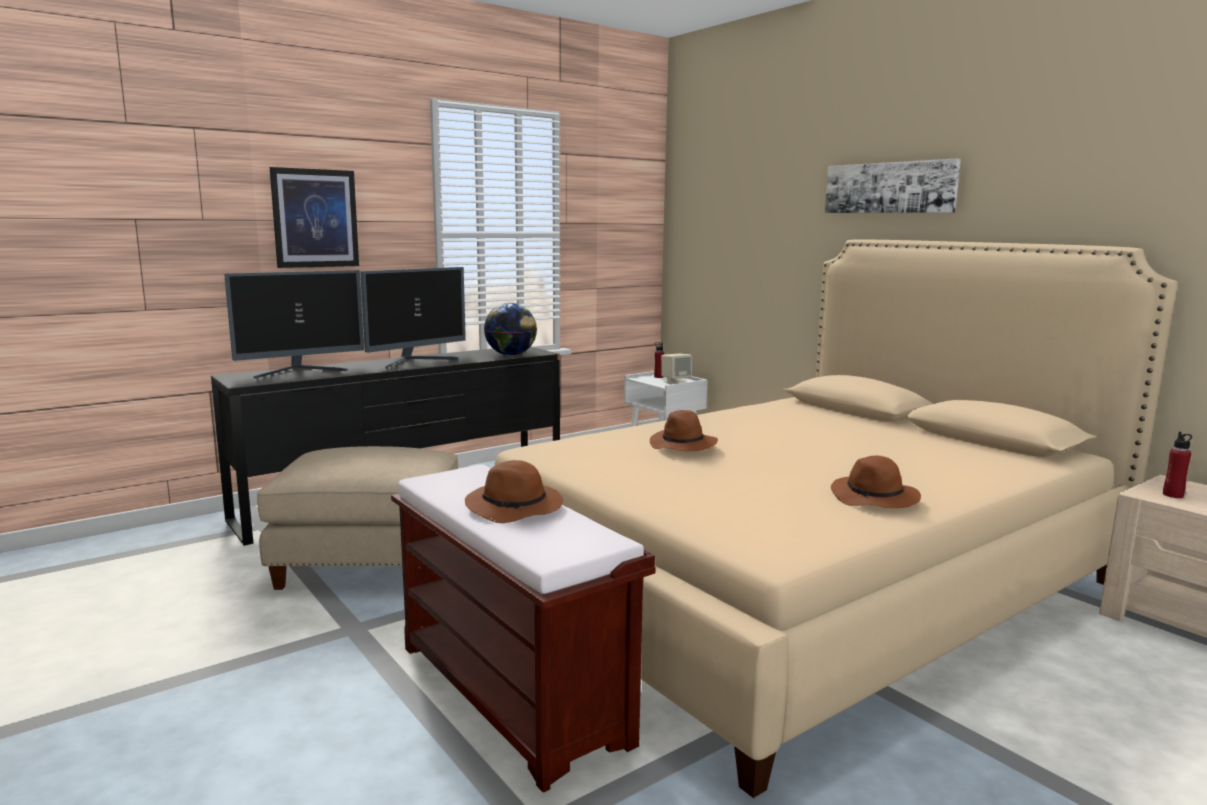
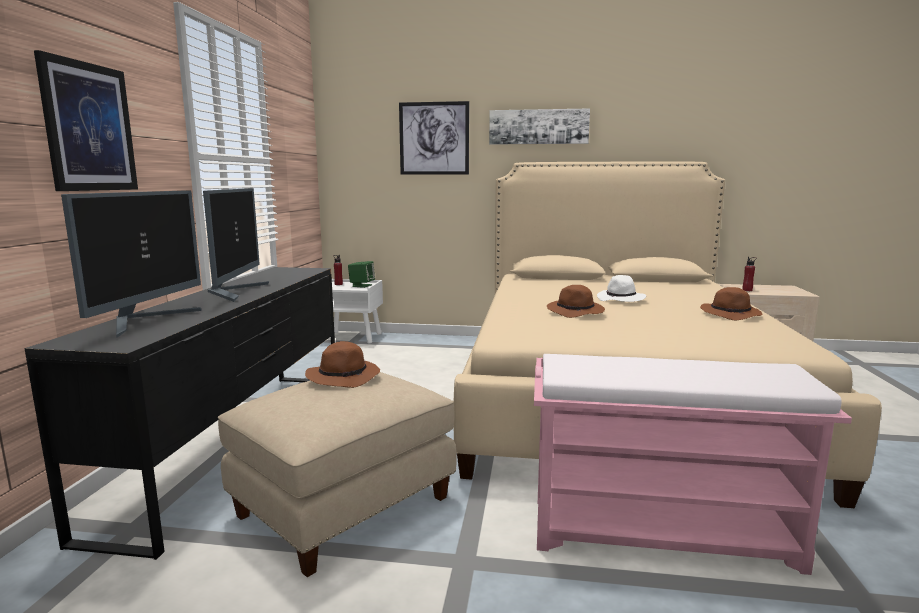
camera: 45 degrees left, 0 degrees up
brown bench [391,464,656,792] -> pink bench [534,354,852,575]
brown hat [465,460,563,523] -> brown hat moved to [305,341,380,388]
globe [484,303,537,355] -> none
beige speaker [661,354,692,384] -> green speaker [348,261,375,288]
none -> picture [399,101,469,175]
none -> white hat [597,275,646,302]

